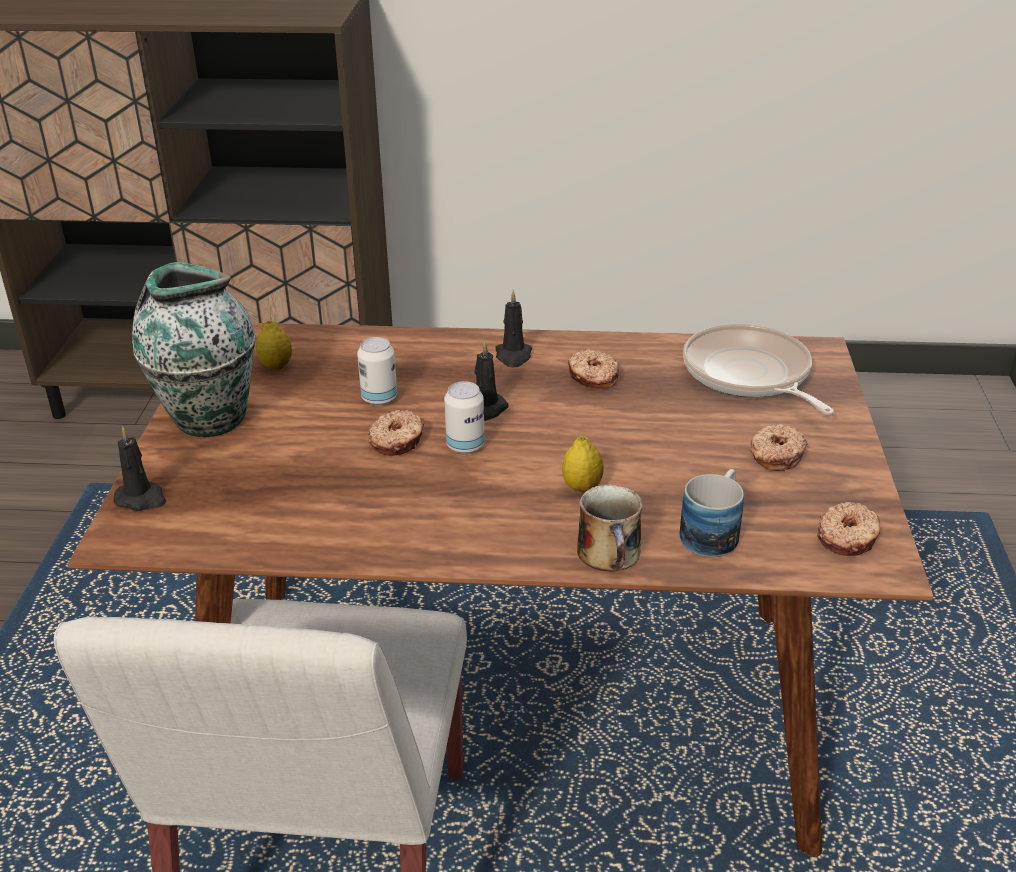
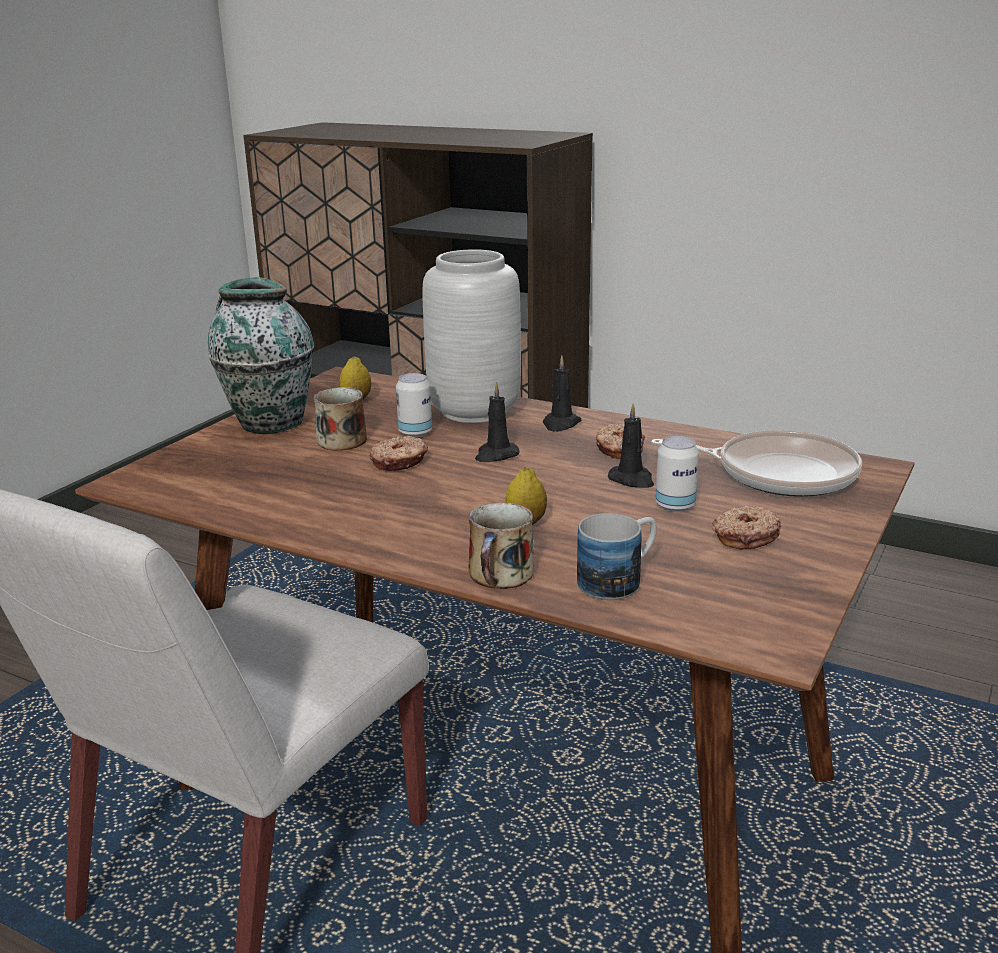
camera: 25 degrees right, 10 degrees down
black candle [114,426,166,511] -> black candle moved to [608,403,654,488]
can [444,381,485,454] -> can moved to [655,436,699,512]
frying pan [683,324,834,415] -> frying pan turned 105 degrees clockwise [651,430,862,497]
donut [817,502,881,556] -> none
none -> mug [314,387,367,451]
none -> grey vase [423,249,521,423]

